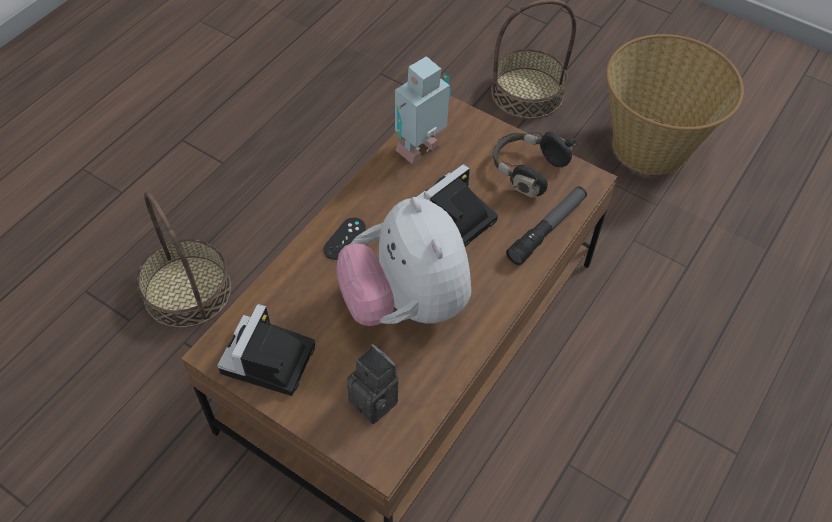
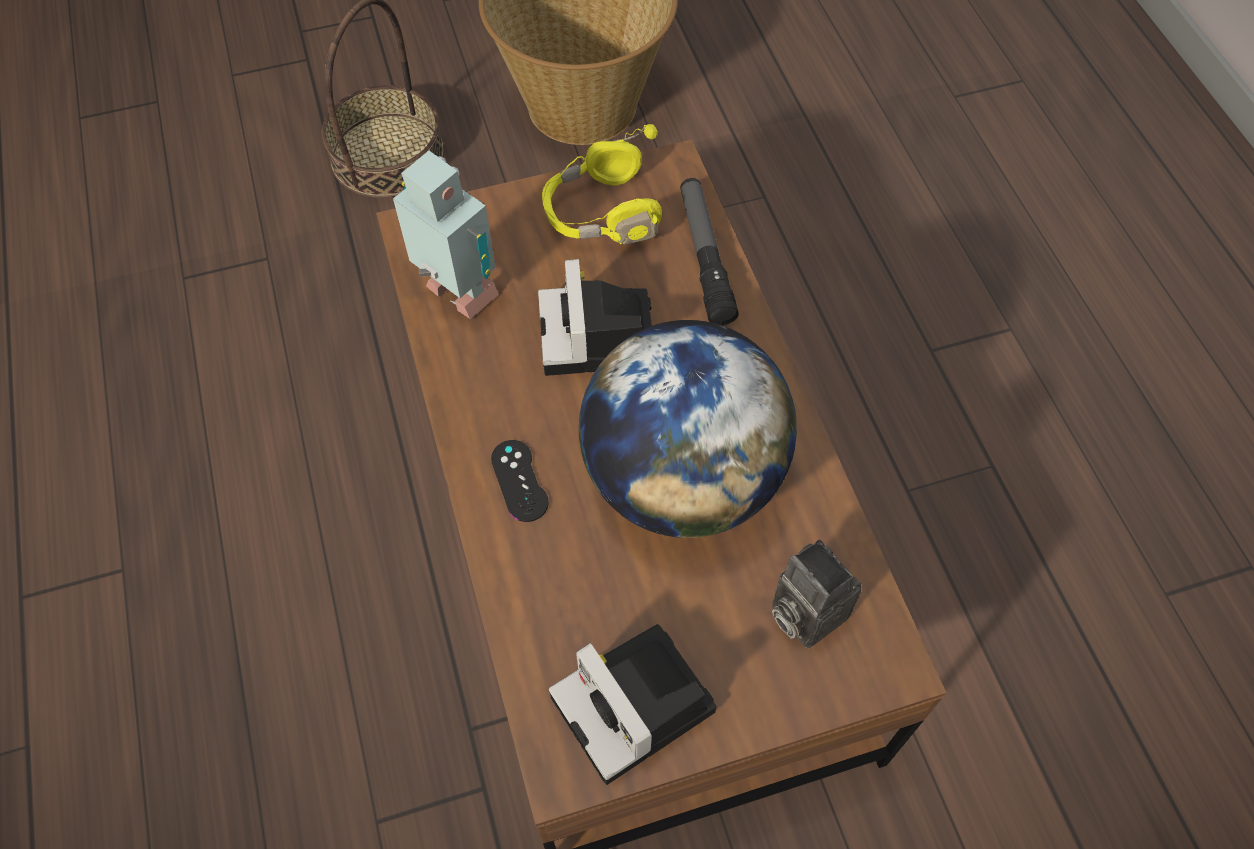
camera: 50 degrees left, 5 degrees up
basket [136,192,231,328] -> none
plush toy [337,197,471,326] -> globe [579,320,797,538]
camera [347,344,399,424] -> camera turned 120 degrees counterclockwise [772,539,861,648]
toy robot [395,56,451,164] -> toy robot turned 135 degrees clockwise [393,151,499,319]
black headphones [493,132,578,198] -> yellow headphones [542,124,662,245]

